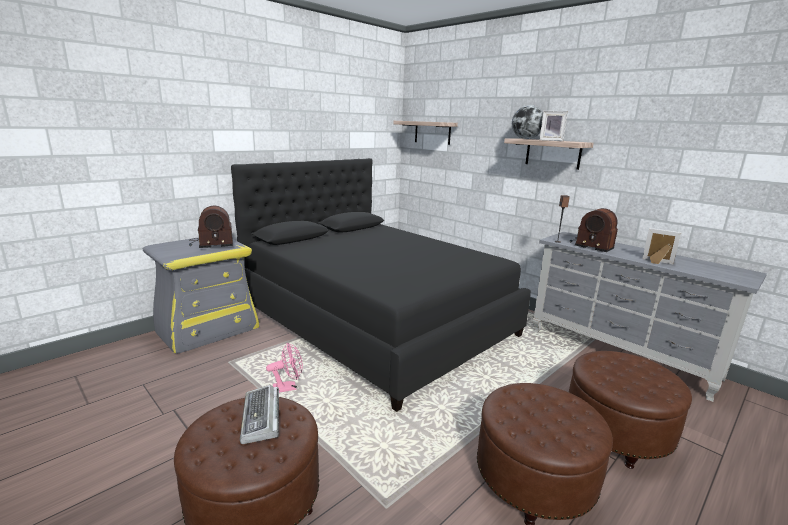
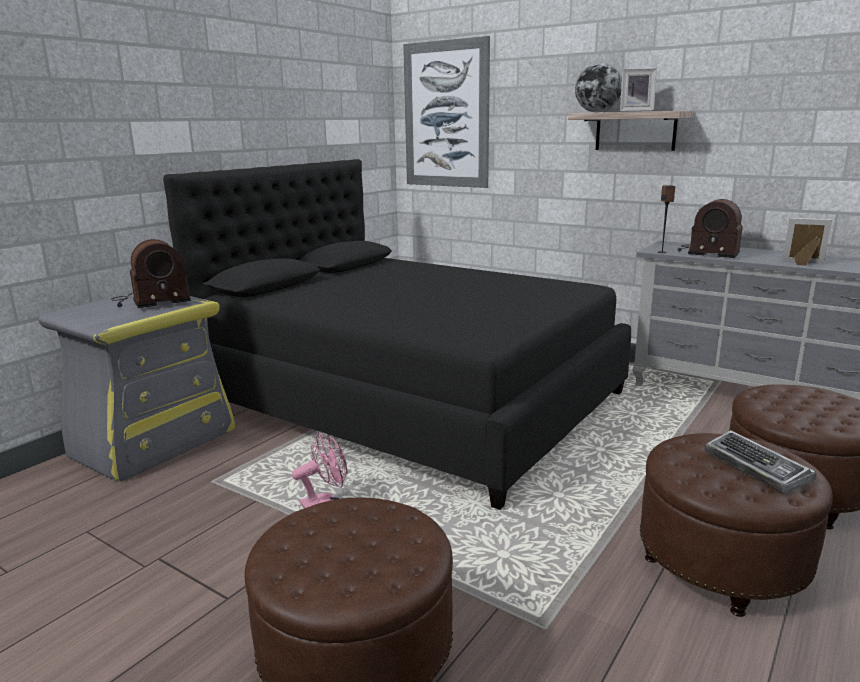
camera: 10 degrees left, 0 degrees up
keyboard [240,385,279,444] -> keyboard moved to [705,430,816,494]
shelf [393,121,458,145] -> picture [403,36,490,188]

